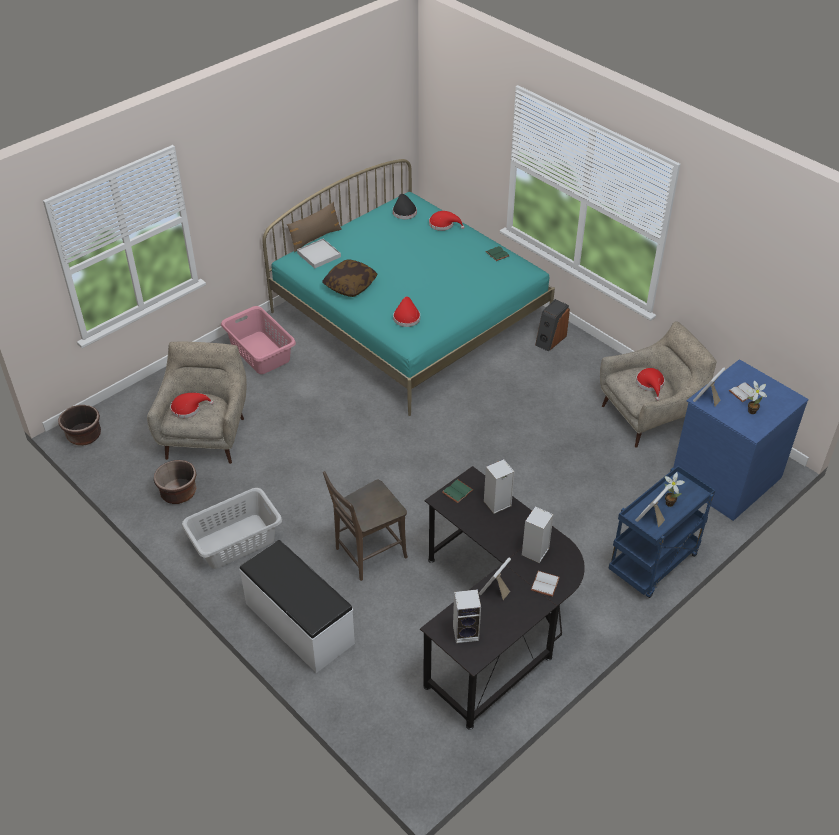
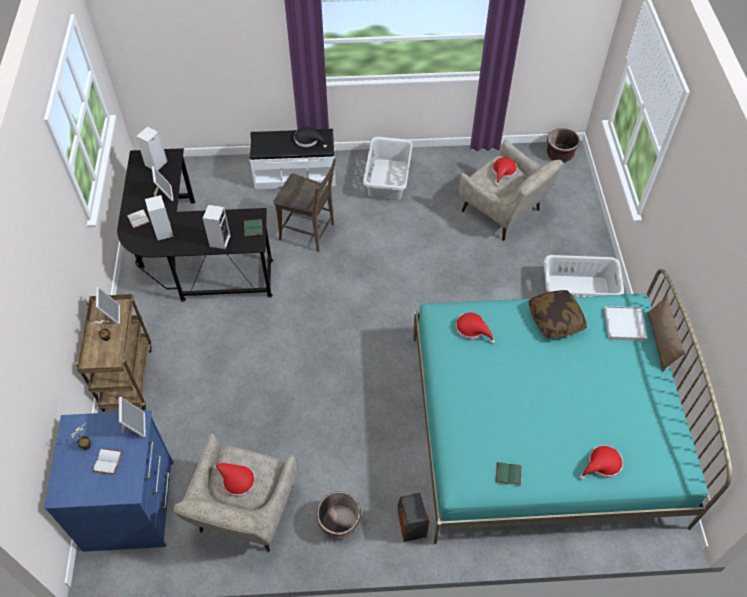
camera: 130 degrees right, 10 degrees up
brown planter [154,460,196,504] -> brown planter moved to [317,491,361,540]
pink laundry basket [221,306,296,374] -> grey laundry basket [543,255,624,297]
brown chair [323,471,408,581] -> brown chair turned 105 degrees clockwise [273,159,336,252]
black hat [393,194,417,219] -> black hat moved to [294,127,327,148]
blue cart [608,466,716,598] -> brown cart [76,294,152,412]

